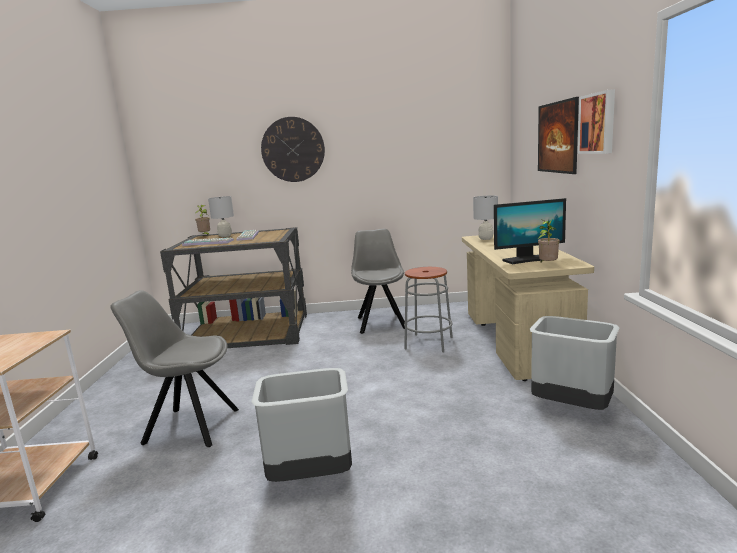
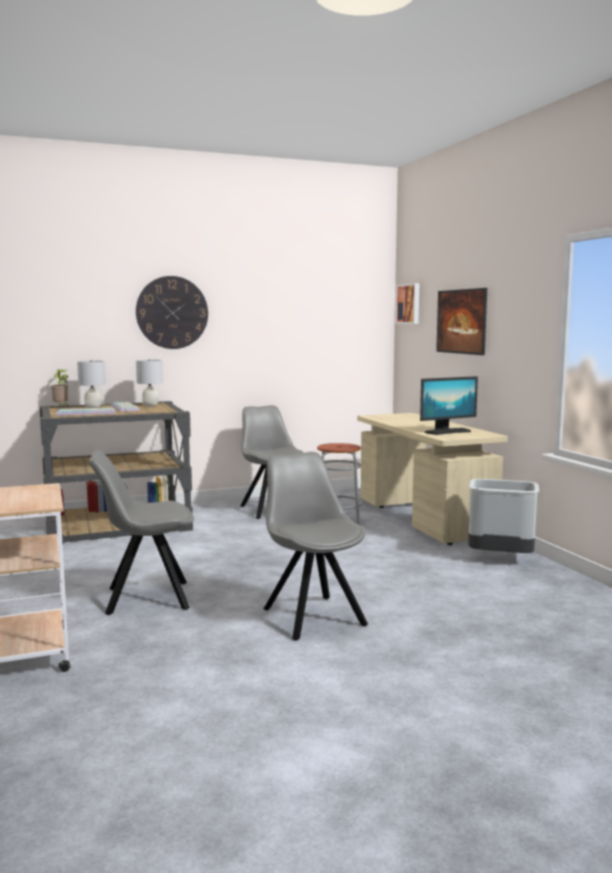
camera: 20 degrees left, 5 degrees down
grey trash can [251,368,352,482] -> grey chair [264,452,368,641]
grey table lamp [473,195,498,240] -> grey table lamp moved to [136,360,163,406]
potted plant [538,219,560,262] -> none
picture [577,89,615,154] -> picture moved to [395,283,419,324]

